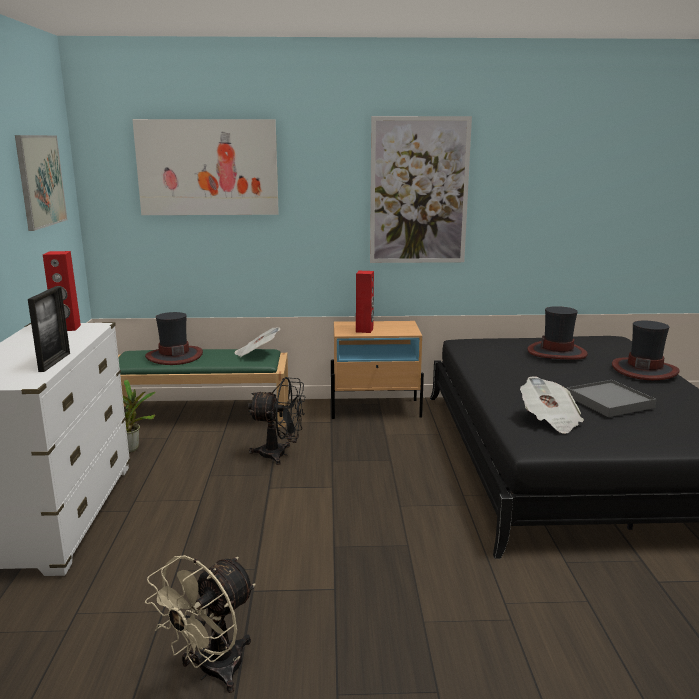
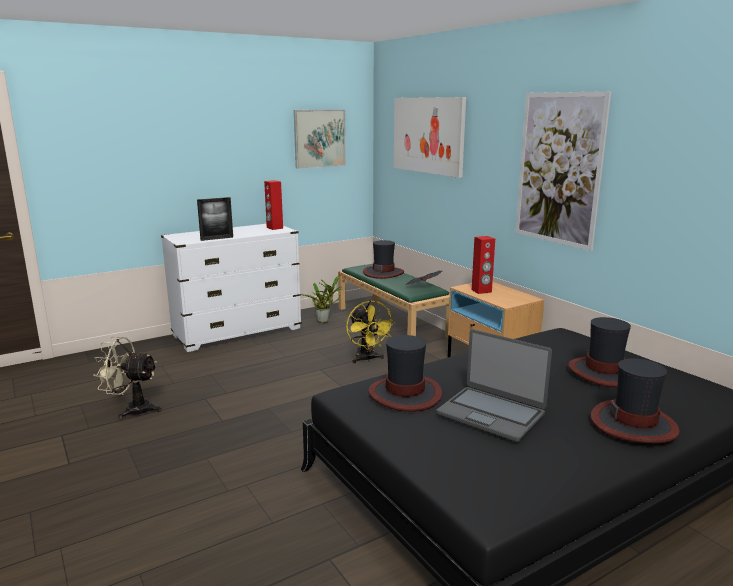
camera: 60 degrees right, 0 degrees up
black fan [248,377,305,465] -> yellow fan [346,300,395,363]
newspaper [520,376,584,434] -> hat [368,335,442,412]
grey tray [567,380,657,417] -> laptop [436,329,552,442]

